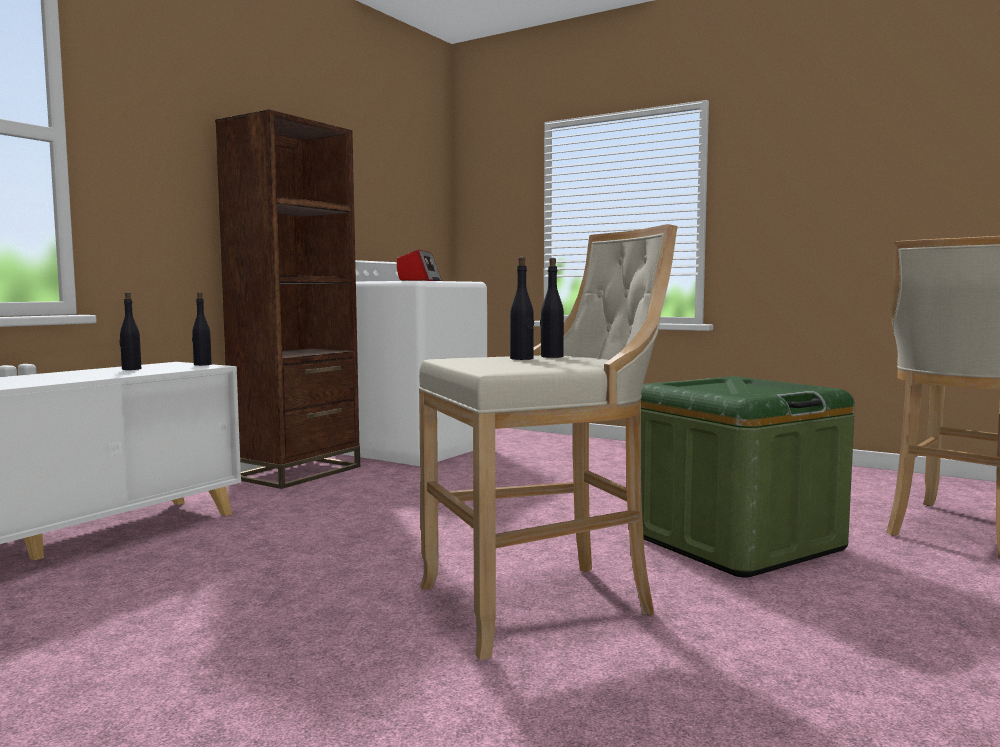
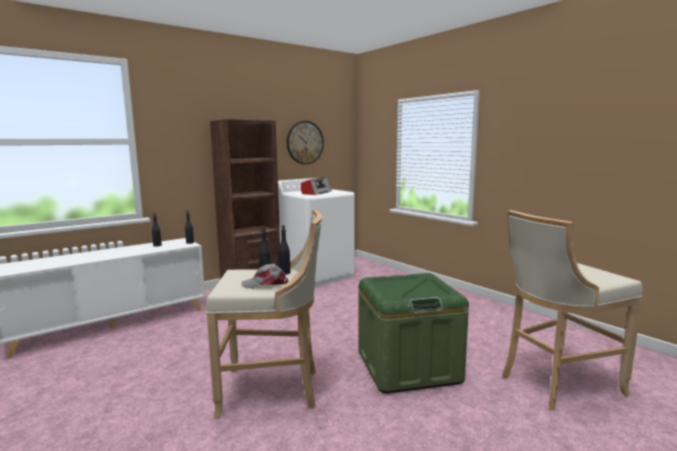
camera: 20 degrees right, 5 degrees up
none -> grey cap [242,264,289,289]
none -> wall clock [287,121,324,164]

